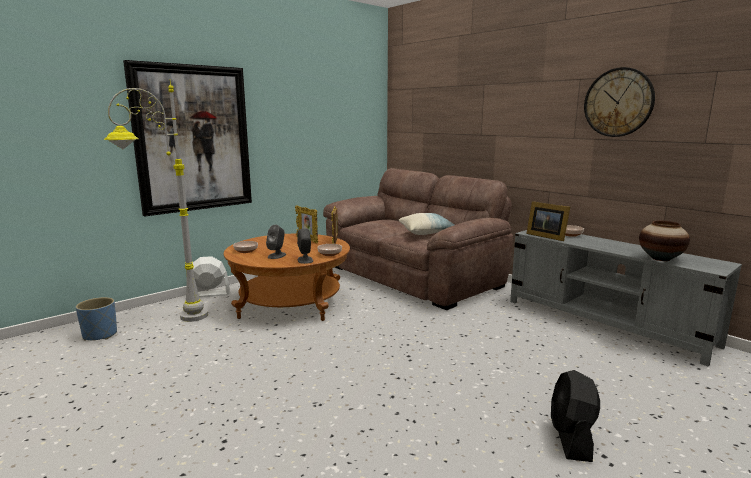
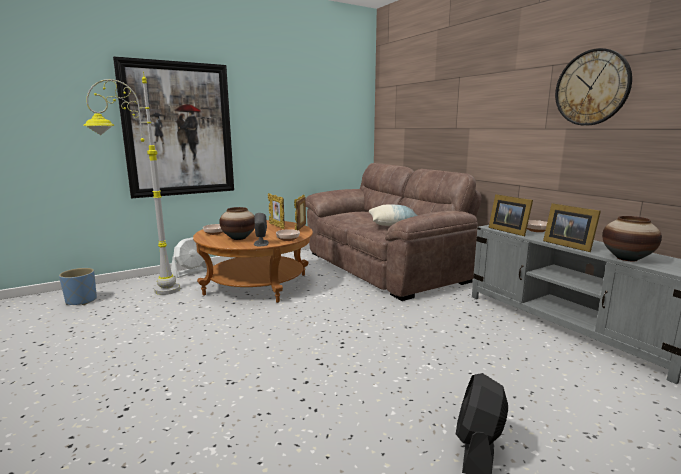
camera: 10 degrees right, 0 degrees up
white fan [193,256,230,298] -> white fan turned 135 degrees clockwise [171,237,207,278]
grey speaker [266,225,286,259] -> vase [219,207,255,240]
none -> picture frame [543,203,601,252]

